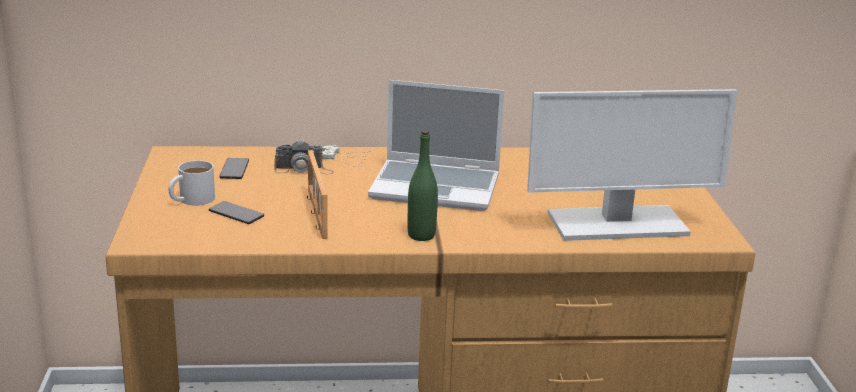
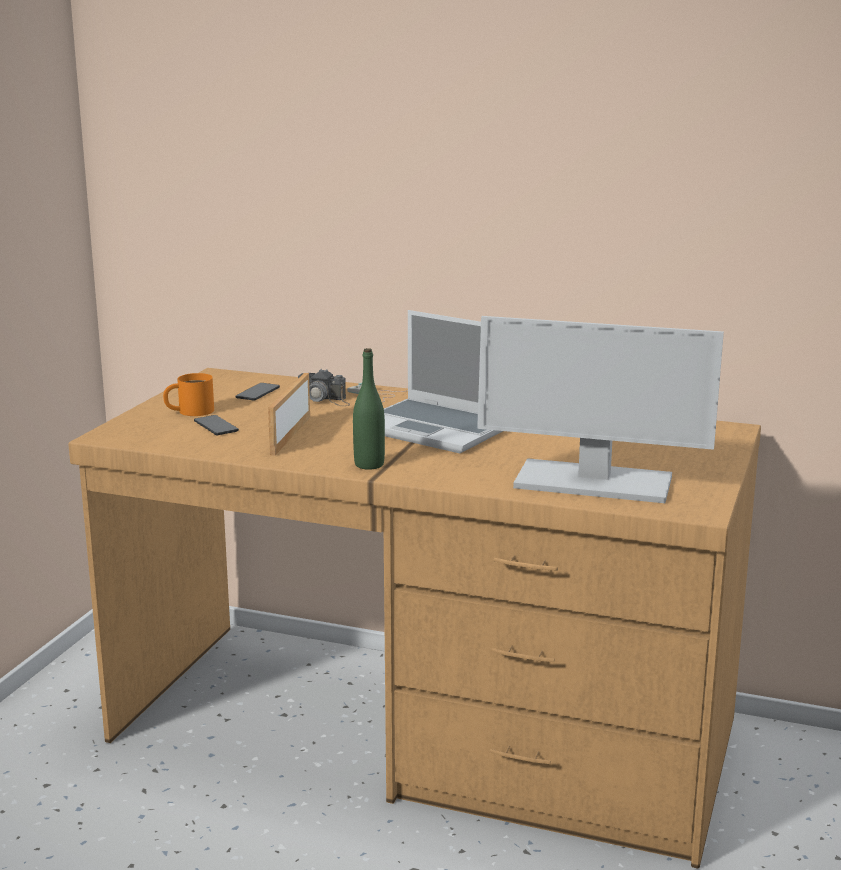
camera: 25 degrees right, 5 degrees down
white mug [169,160,215,205] -> orange mug [163,373,214,416]

